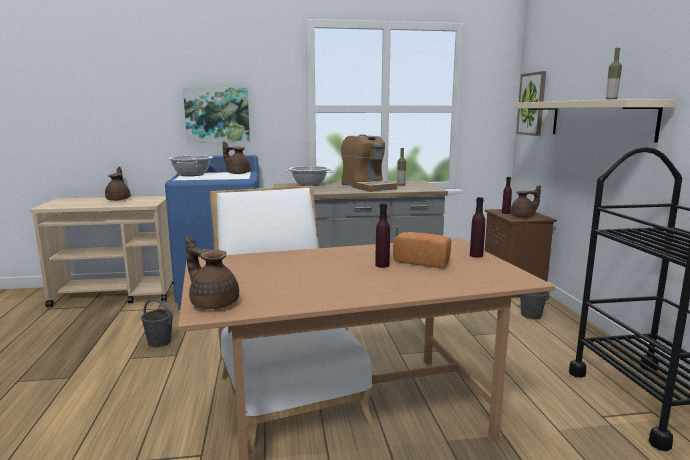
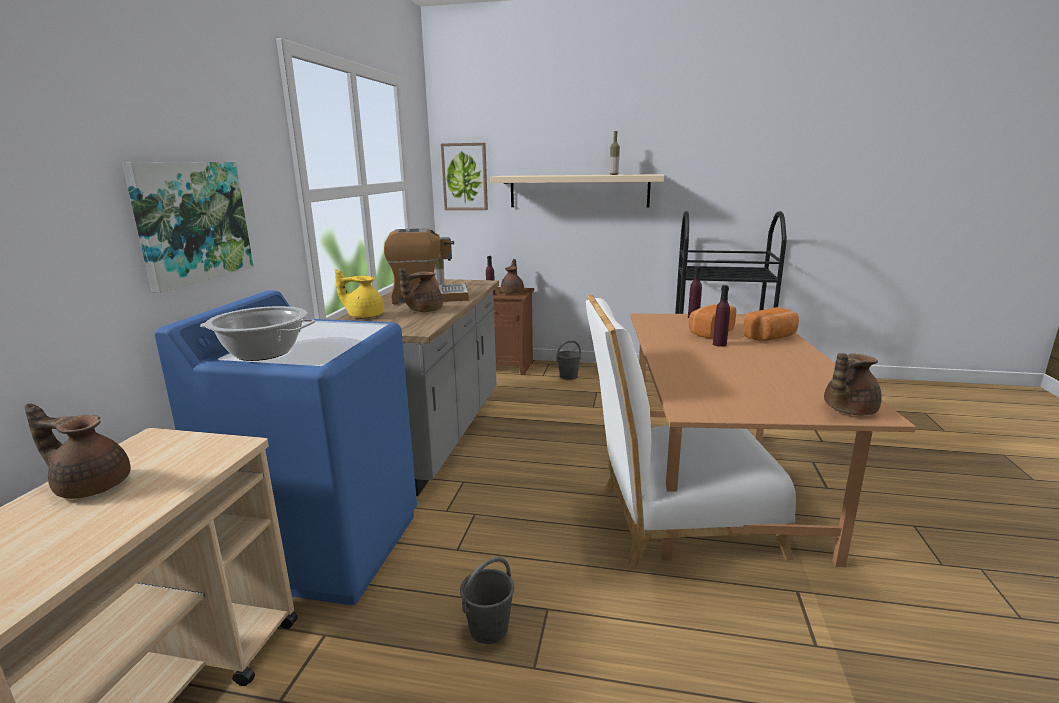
camera: 70 degrees left, 5 degrees up
brown teapot [223,141,251,174] -> brown teapot moved to [399,268,443,312]
cooking pot [285,166,334,186] -> yellow teapot [335,269,384,318]
none -> bread [743,307,799,341]

